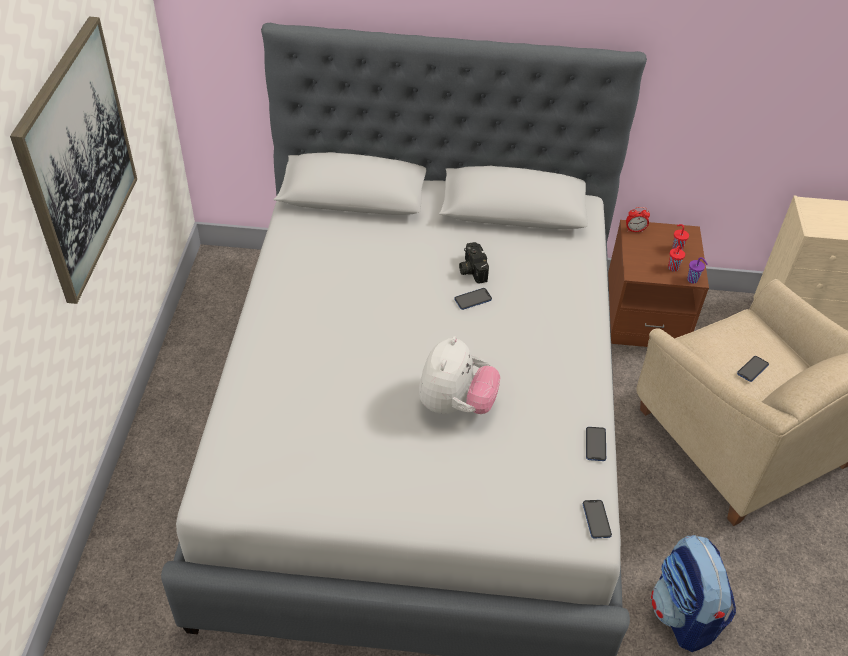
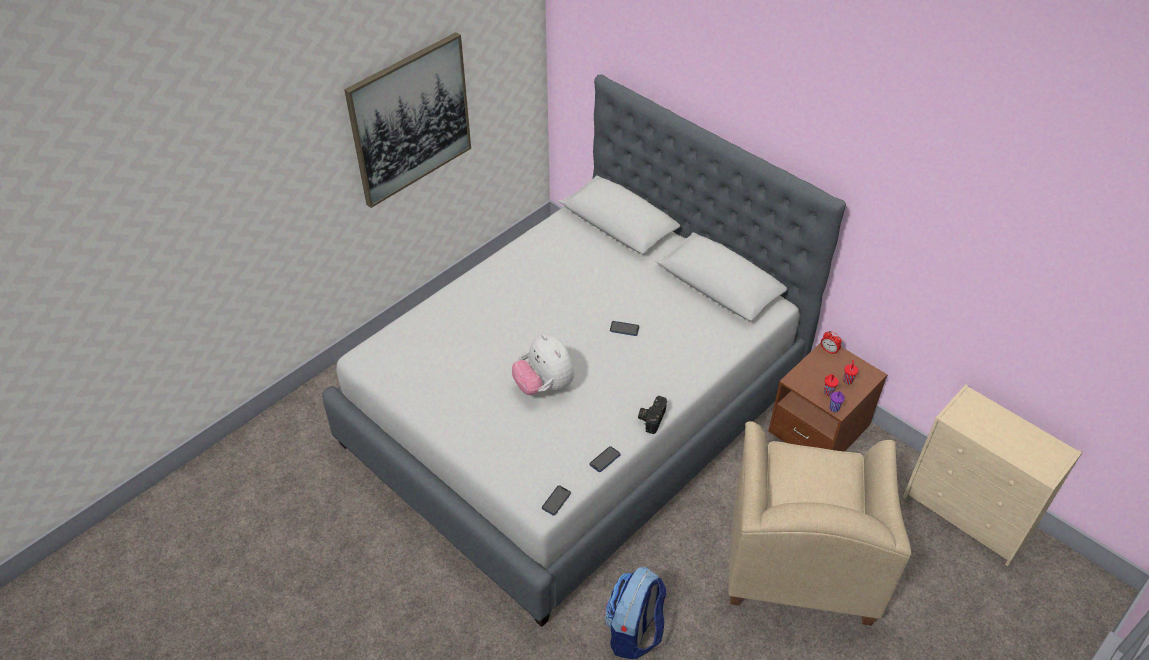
camera: 40 degrees right, 0 degrees up
plush toy [419,336,501,414] -> plush toy turned 90 degrees clockwise [512,334,575,395]
camera [459,242,489,284] -> camera moved to [638,396,667,434]
phone [737,356,769,382] -> none

